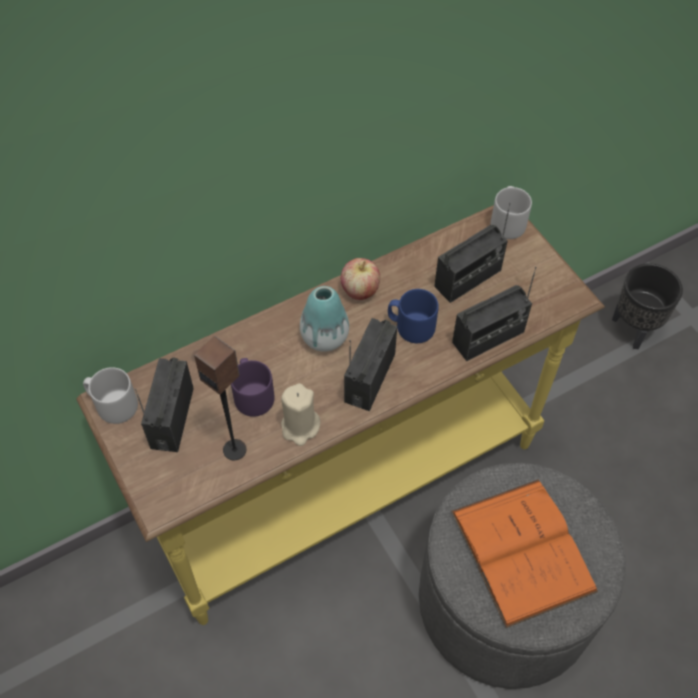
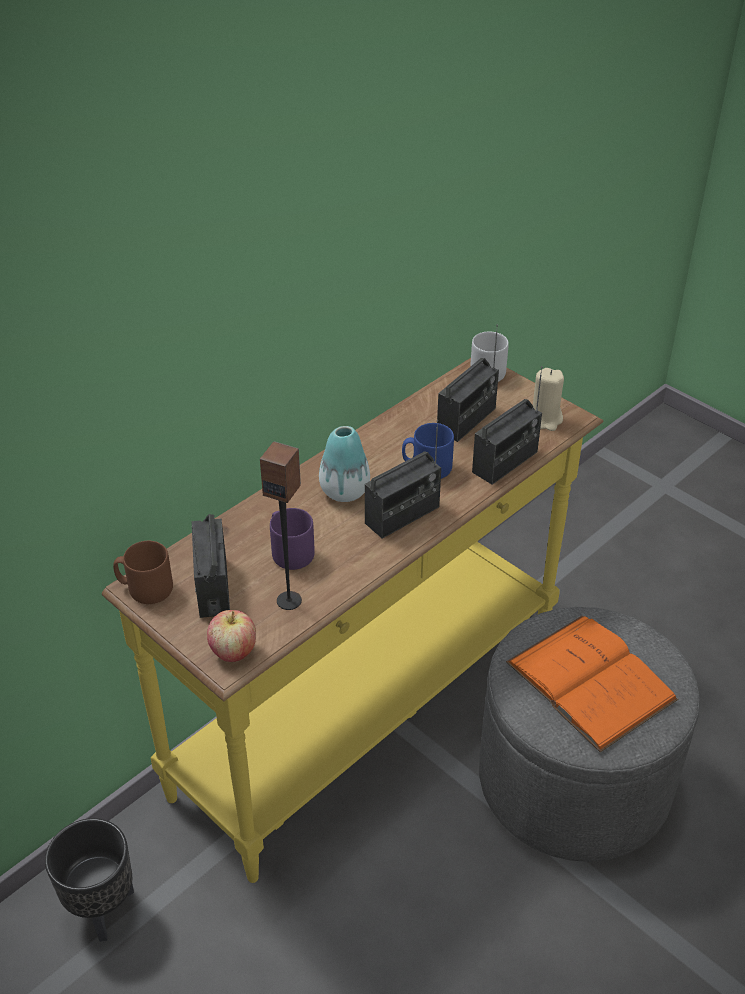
camera: 15 degrees left, 15 degrees down
grey mug [83,367,138,424] -> brown mug [113,541,173,604]
beige candle [281,383,320,446] -> beige candle moved to [533,368,564,431]
apple [341,258,380,300] -> apple moved to [207,610,256,662]
radio [344,318,397,411] -> radio turned 135 degrees counterclockwise [365,420,441,539]
black planter [612,263,683,349] -> black planter moved to [45,818,134,942]

